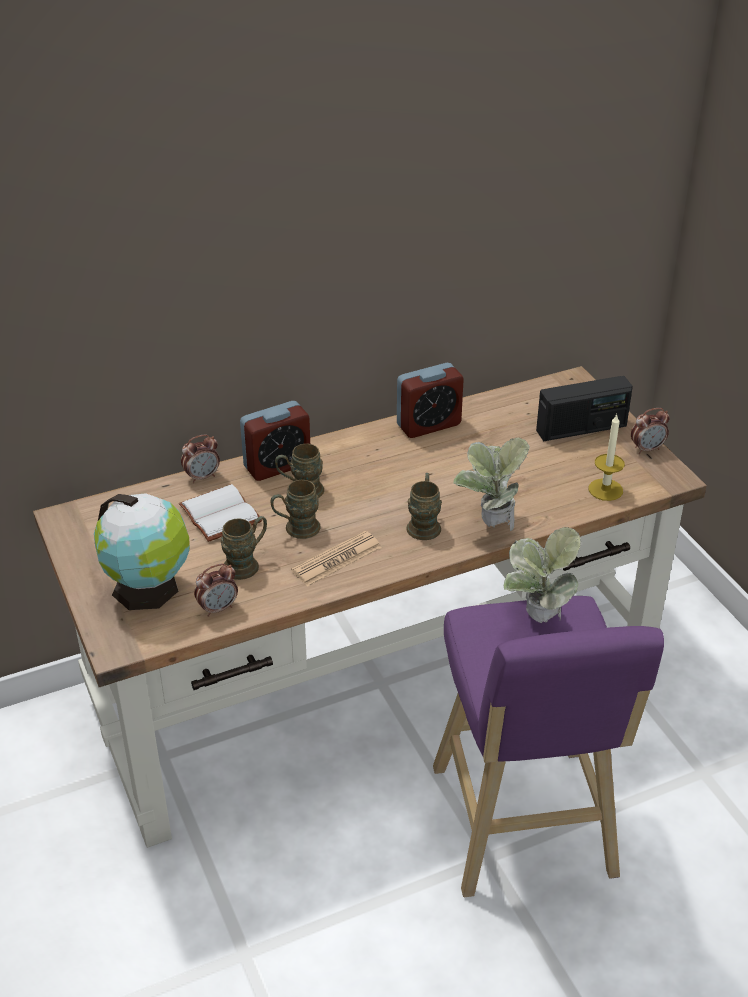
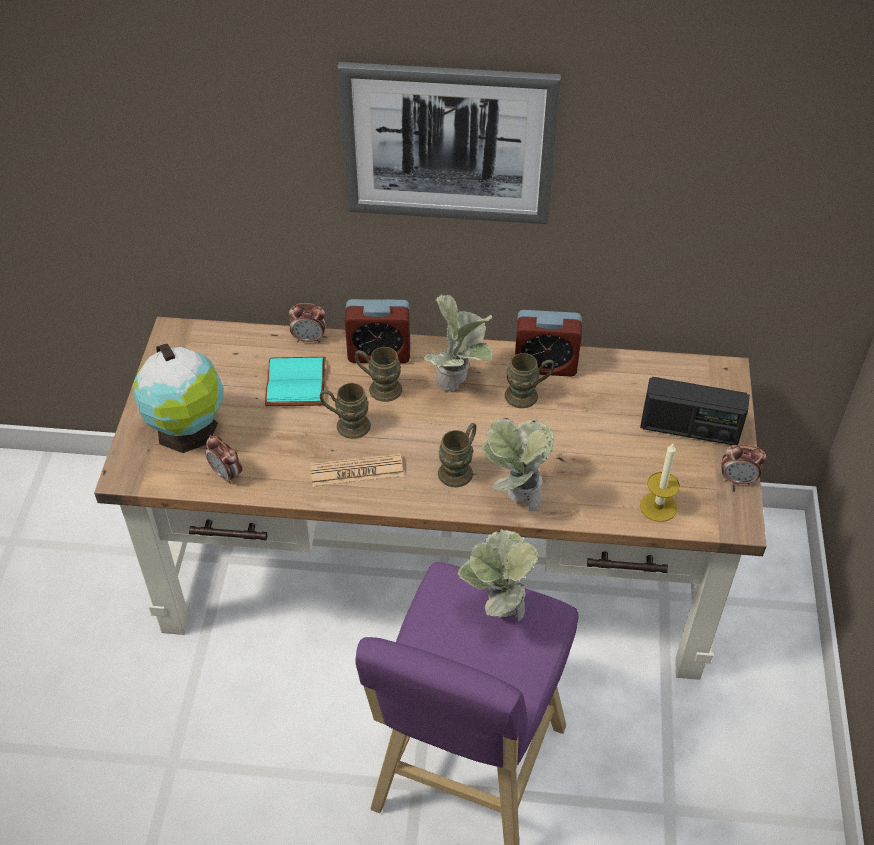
camera: 30 degrees right, 10 degrees up
white book [179,484,262,542] -> turquoise book [265,357,326,406]
alarm clock [194,563,238,617] -> alarm clock turned 45 degrees clockwise [206,435,242,484]
brown mug [221,516,267,580] -> brown mug moved to [505,353,554,408]
none -> picture [337,62,561,224]
none -> potted plant [424,293,493,392]

